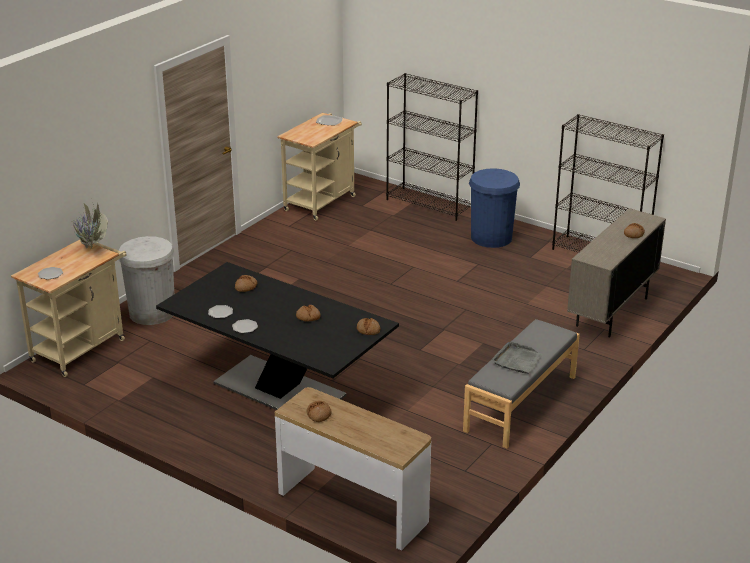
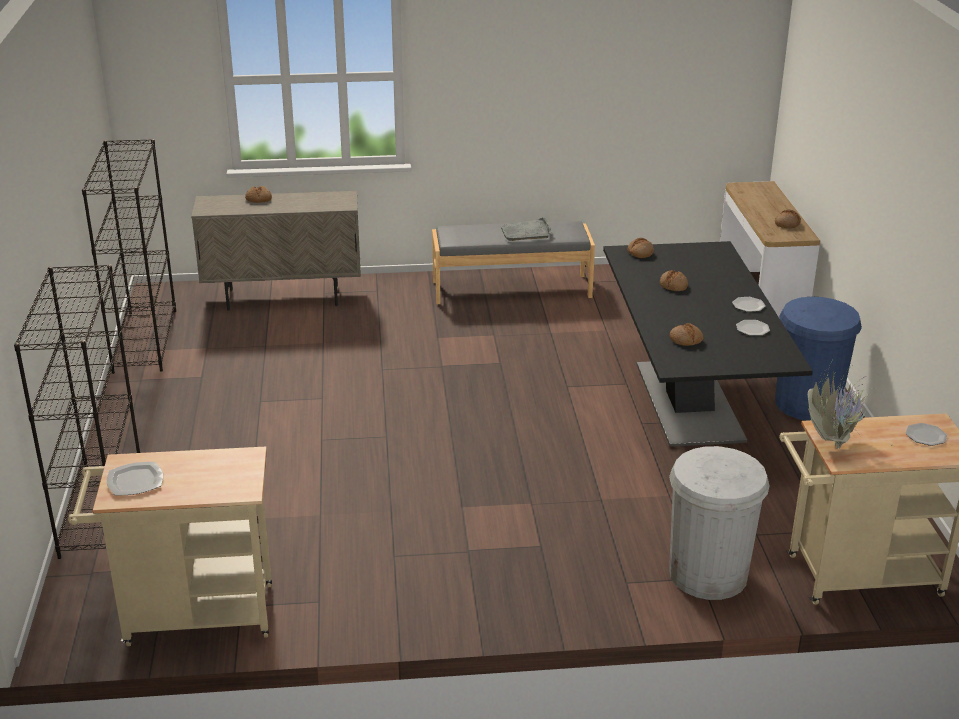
camera: 130 degrees left, 0 degrees up
blue trash can [469,168,520,248] -> blue trash can moved to [775,296,862,421]

